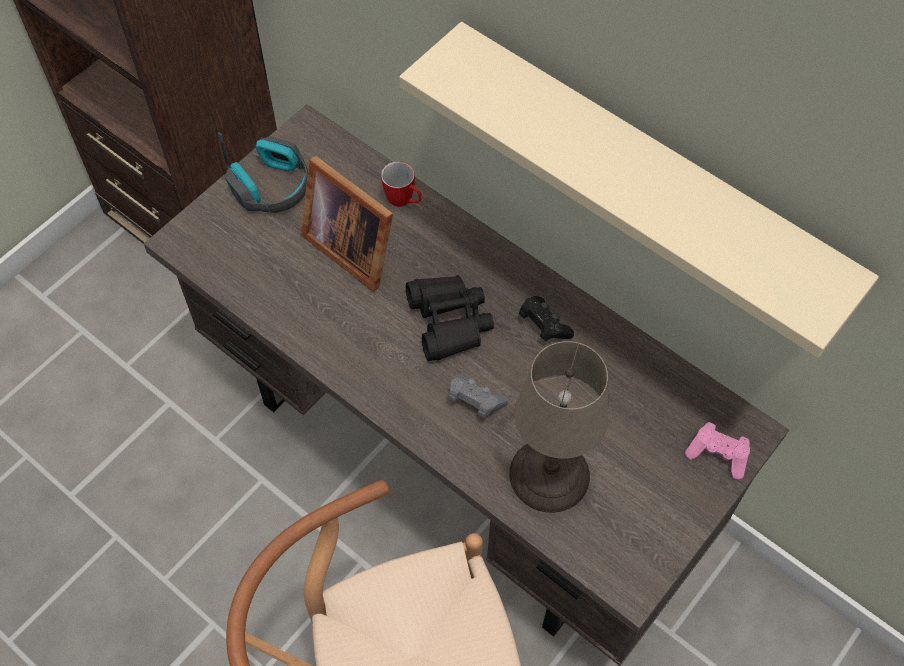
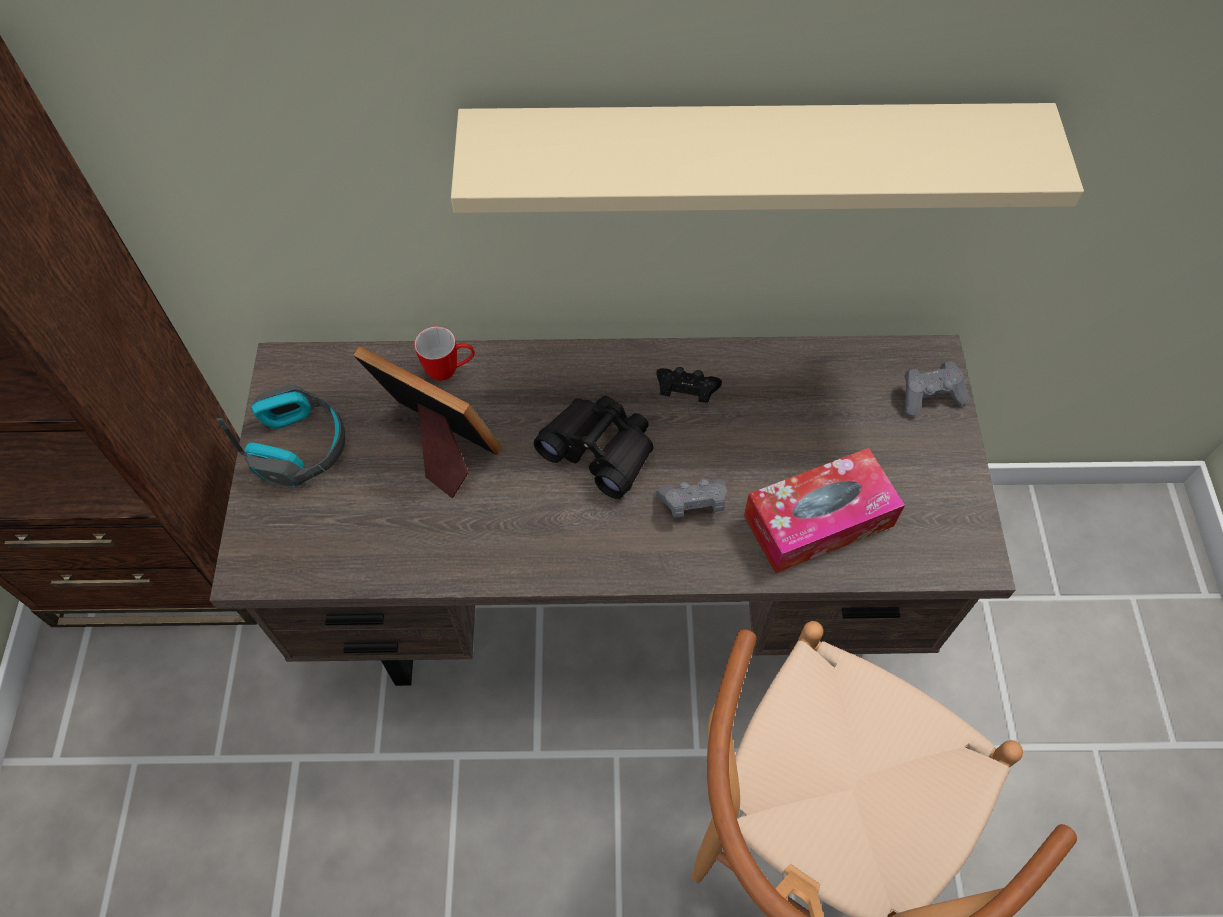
camera: 40 degrees left, 0 degrees up
picture frame [301,156,393,292] -> picture frame turned 150 degrees counterclockwise [353,346,502,498]
beige table lamp [509,341,608,513] -> tissue box [744,448,905,574]
pink game controller [685,422,750,480] -> grey game controller [904,361,969,416]

